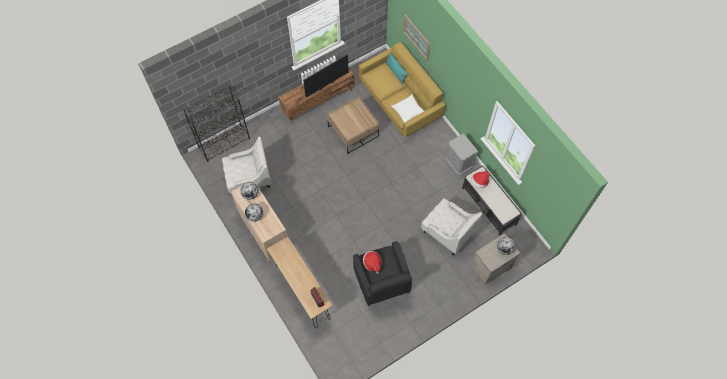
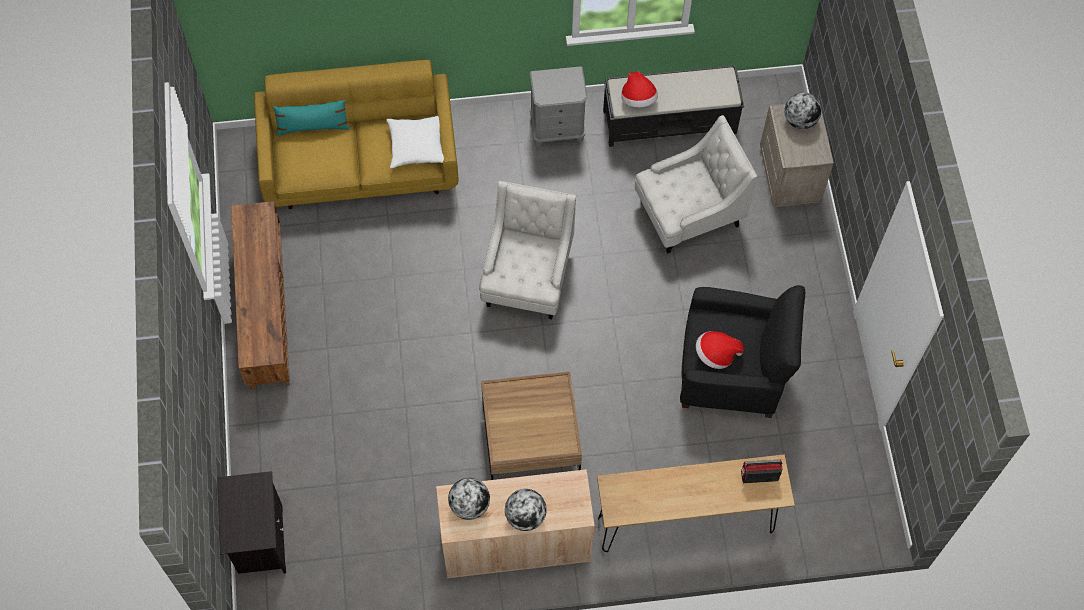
camera: 65 degrees left, 0 degrees up
black bookcase [183,86,250,162] -> black nightstand [217,471,286,574]
white armchair [222,137,271,194] -> white armchair moved to [479,181,576,319]
television [303,54,349,98] -> none
brown coffee table [327,97,379,154] -> brown coffee table moved to [481,371,582,480]
picture [403,15,430,61] -> none

